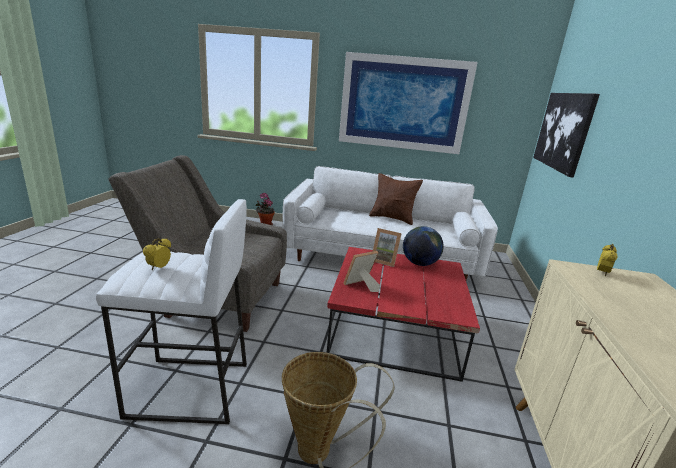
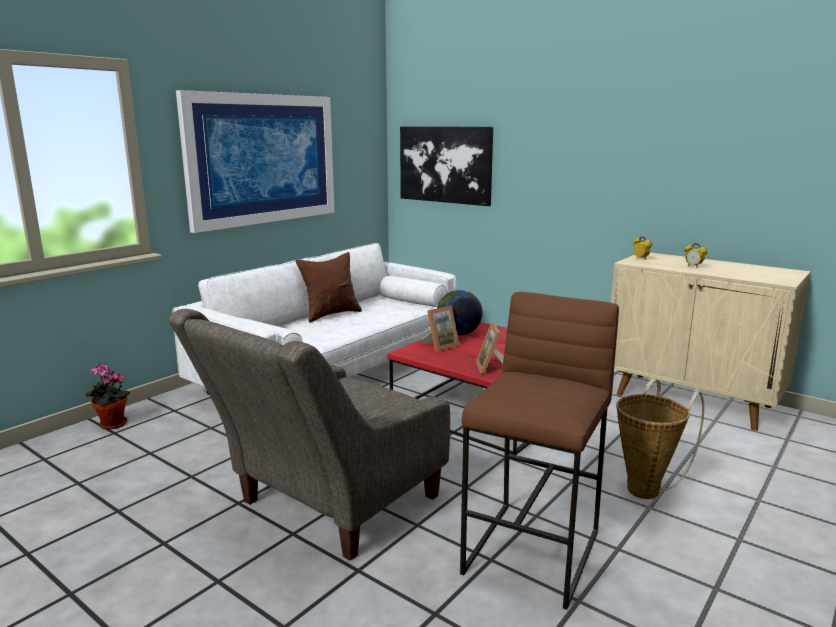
camera: 60 degrees left, 5 degrees down
white stool [96,199,247,424] -> brown stool [460,292,619,610]
alarm clock [143,238,171,270] -> alarm clock moved to [684,243,707,268]

